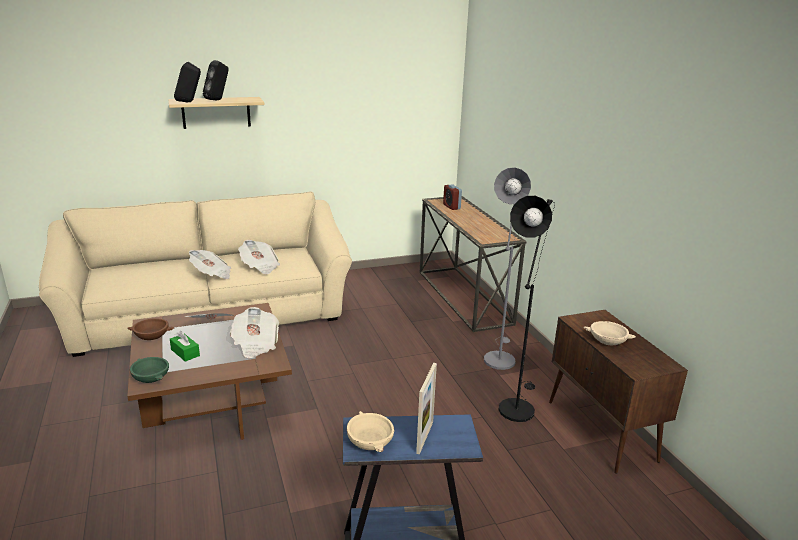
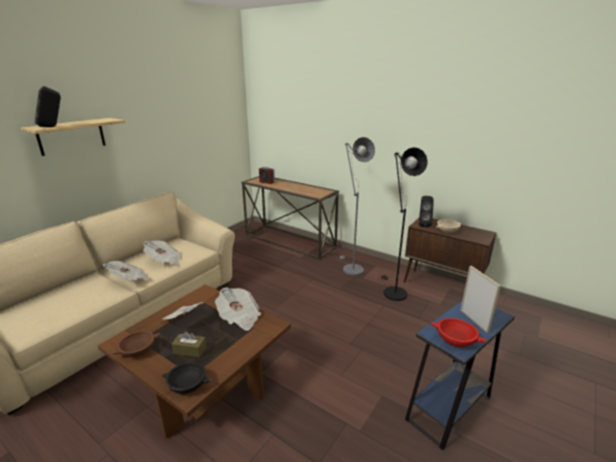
camera: 35 degrees left, 0 degrees up
green bowl [130,357,169,383] -> black bowl [162,362,212,394]
green tissue box [170,331,200,362] -> brown tissue box [172,331,207,357]
black speaker [203,60,229,100] -> black speaker moved to [419,196,434,227]
beige bowl [346,411,394,452] -> red bowl [431,318,487,347]

